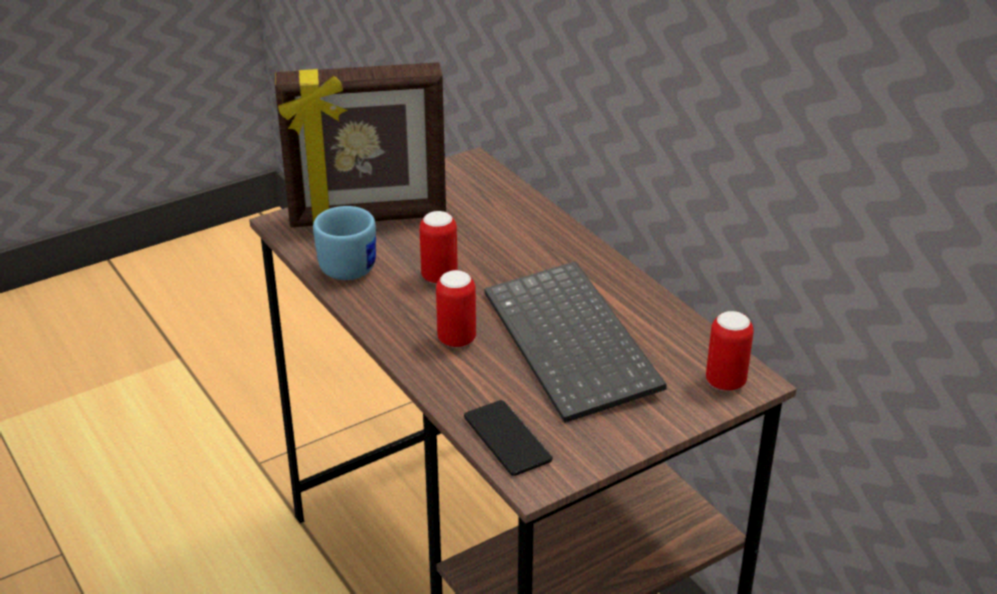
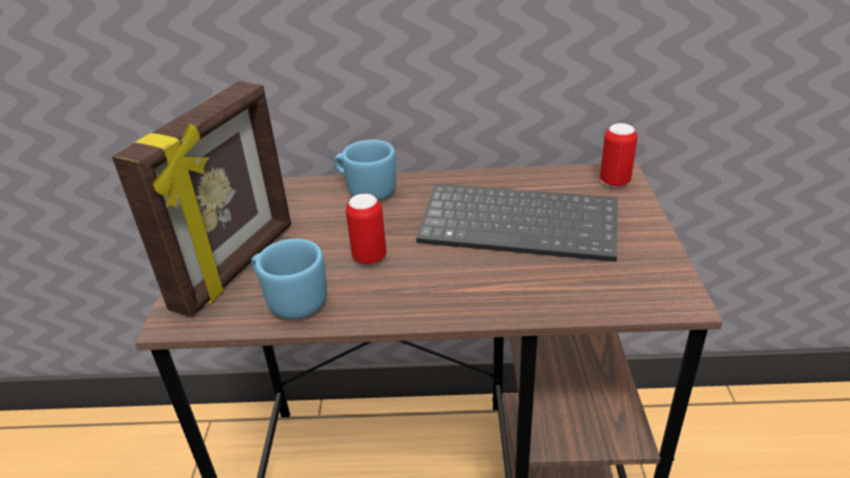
camera: 55 degrees left, 0 degrees up
can [436,270,476,348] -> none
phone [464,400,553,476] -> none
none -> blue mug [334,140,396,201]

